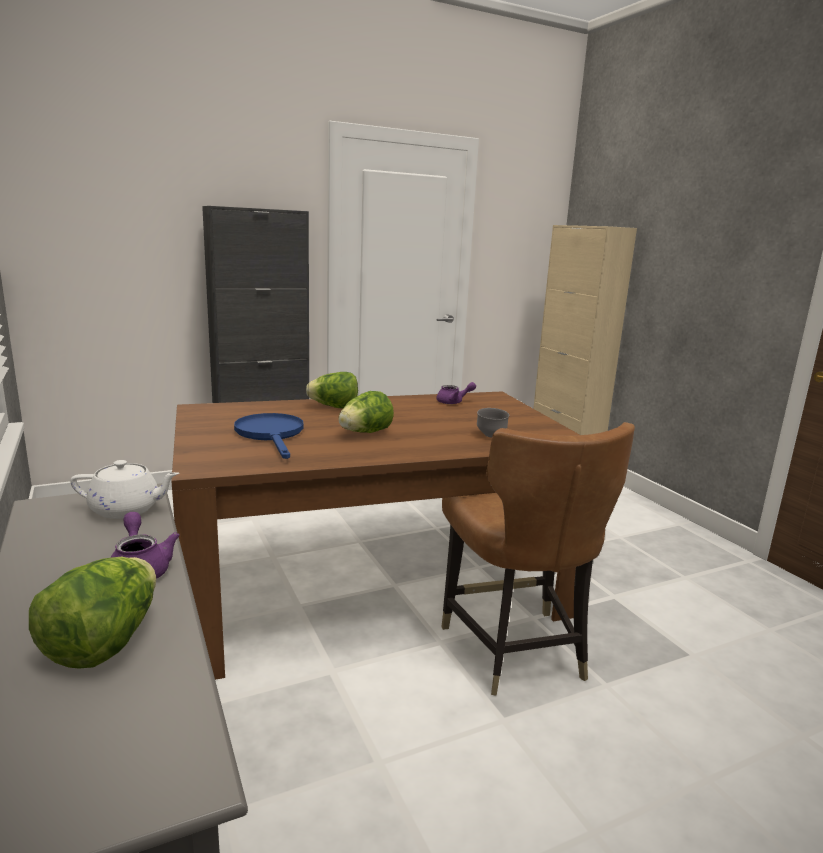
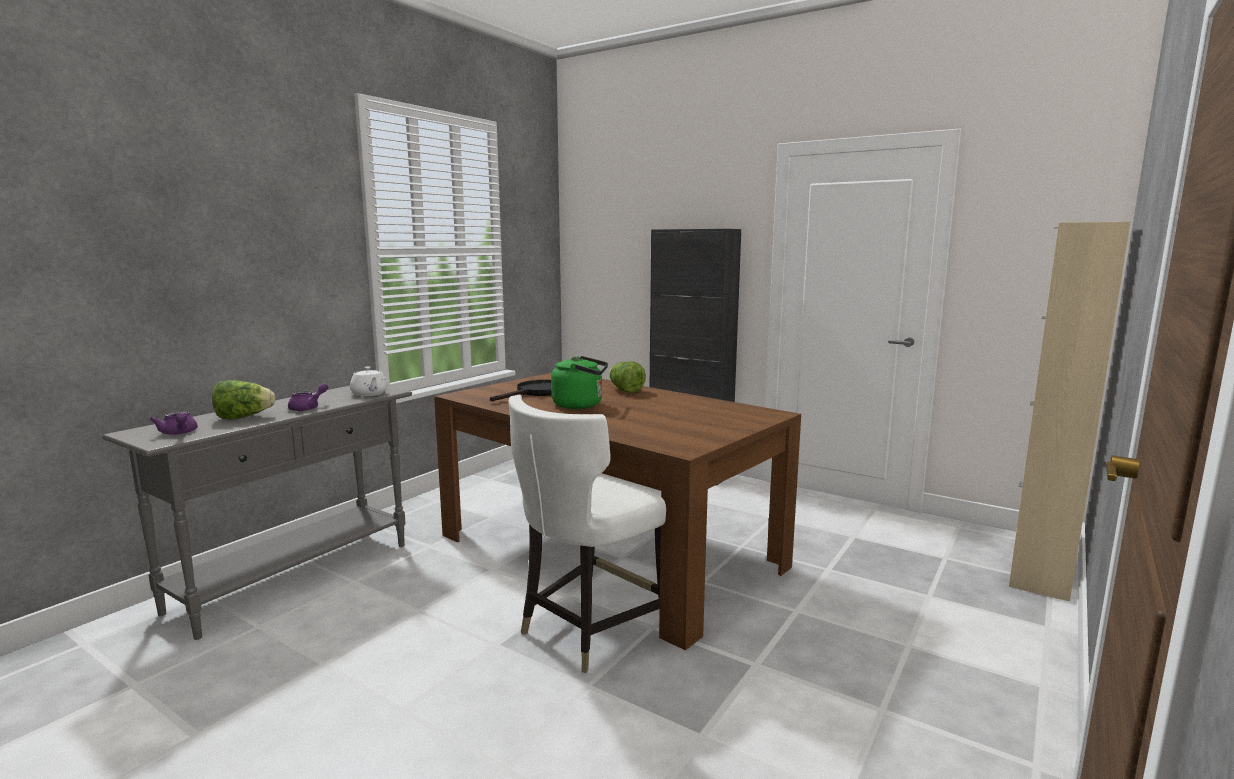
camera: 60 degrees right, 5 degrees down
blue frying pan [234,413,304,459] -> black frying pan [490,380,551,401]
lettuce [338,391,394,433] -> green kettle [551,356,608,409]
purple teapot [436,382,476,404] -> purple teapot moved to [150,411,198,435]
brown chair [441,422,635,696] -> white chair [509,394,666,673]
grey bowl [477,408,509,437] -> none

